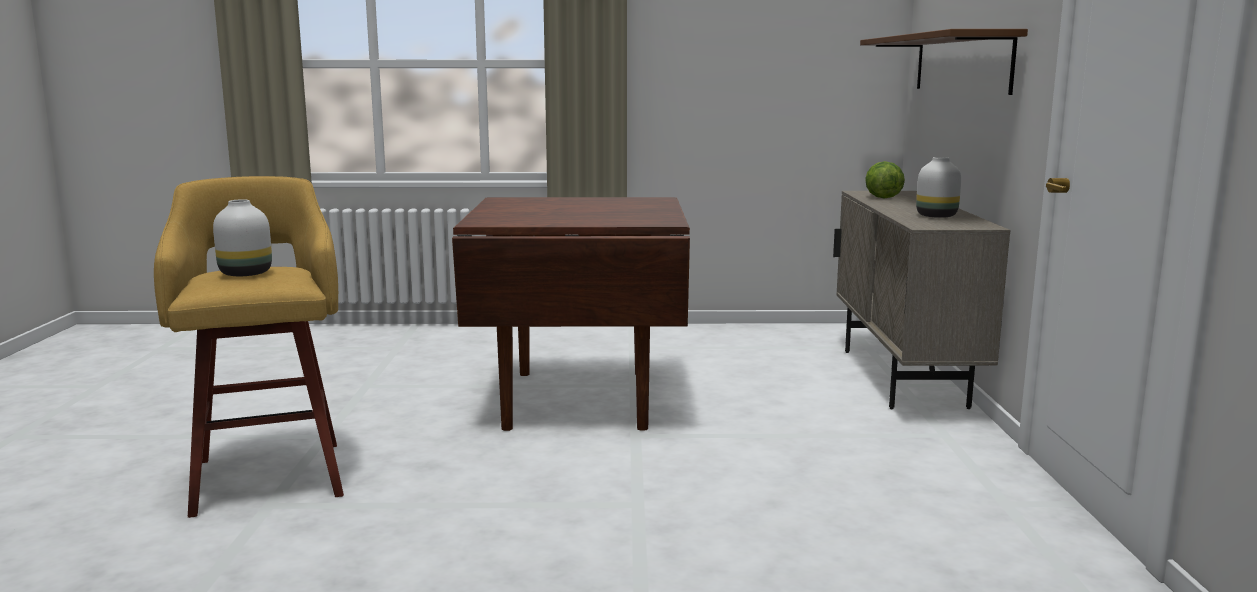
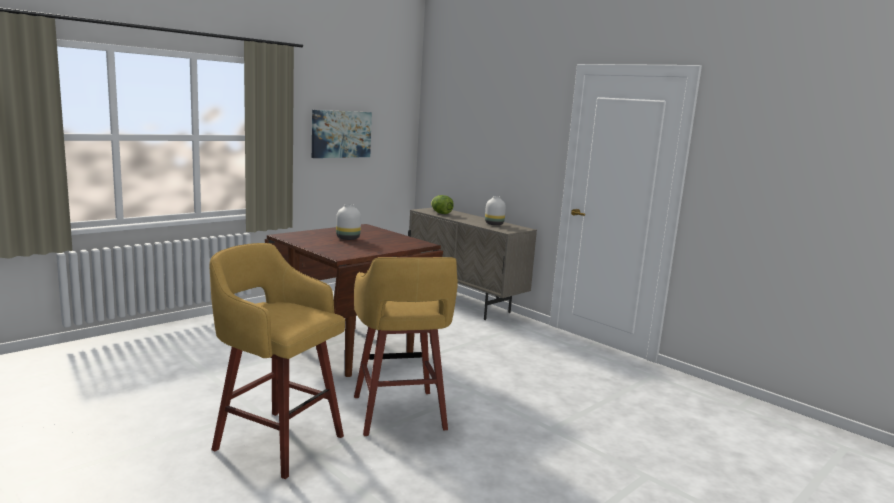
camera: 45 degrees left, 0 degrees up
white vase [213,199,272,276] -> white vase moved to [336,204,361,240]
brown shelf [860,29,1028,95] -> none
none -> picture [312,110,372,158]
none -> yellow stool [354,257,458,436]

